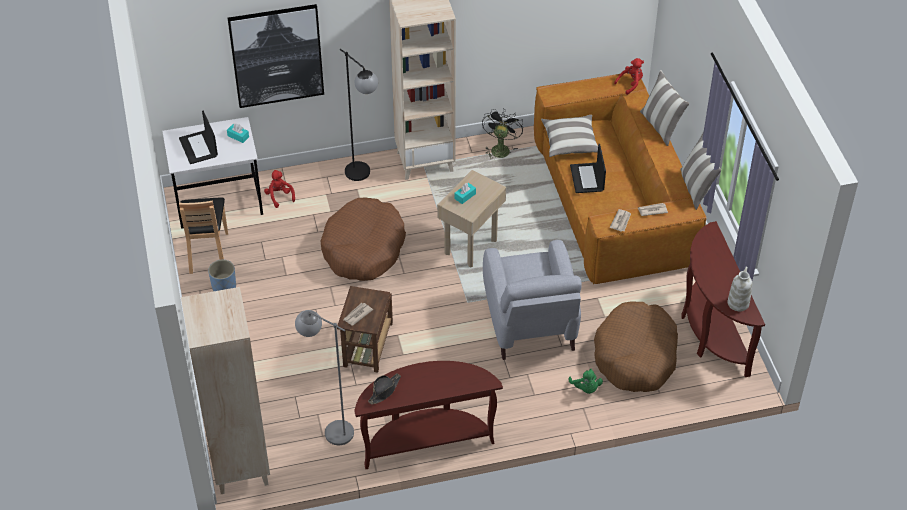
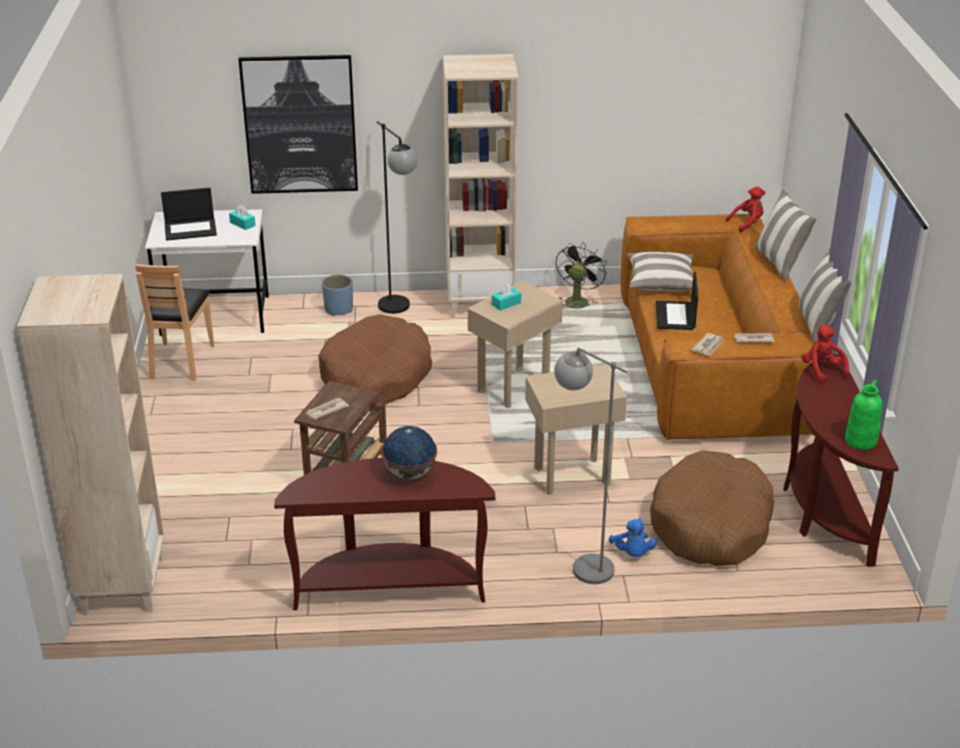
camera: 10 degrees right, 15 degrees down
laptop [179,111,218,164] -> laptop turned 90 degrees counterclockwise [161,188,217,241]
blue planter [208,260,236,291] -> blue planter moved to [322,274,353,316]
red plush toy [264,170,295,208] -> red plush toy moved to [802,324,849,382]
grey floor lamp [295,310,354,445] -> grey floor lamp moved to [554,347,628,584]
black hat [368,373,401,405] -> none
grey armchair [483,240,582,360] -> beige side table [525,365,627,495]
green plush toy [568,369,603,394] -> blue plush toy [609,518,657,557]
white vase [728,267,752,311] -> green vase [845,380,883,450]
none -> globe [382,426,437,479]

